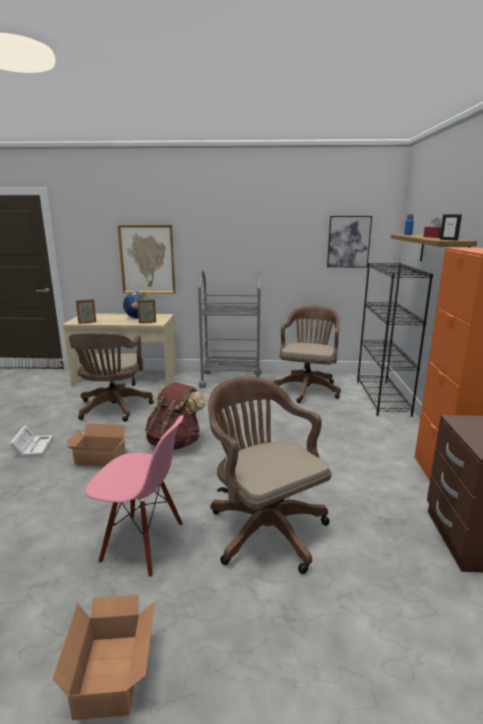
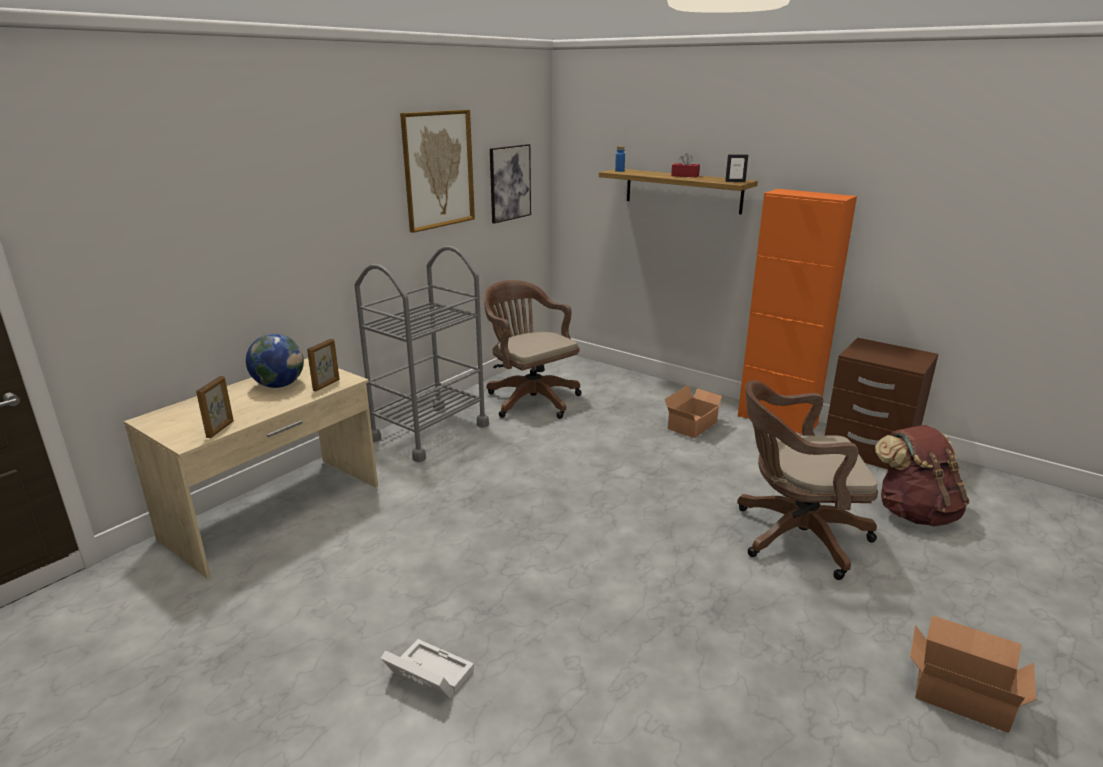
camera: 55 degrees left, 5 degrees up
cardboard box [67,423,130,467] -> cardboard box moved to [665,385,728,438]
brown office chair [69,333,154,422] -> none
pink chair [85,415,184,577] -> none
picture [117,225,175,293] -> picture moved to [400,110,475,233]
brown backpack [145,382,207,450] -> brown backpack moved to [875,425,969,527]
black bookcase [357,263,433,417] -> none

